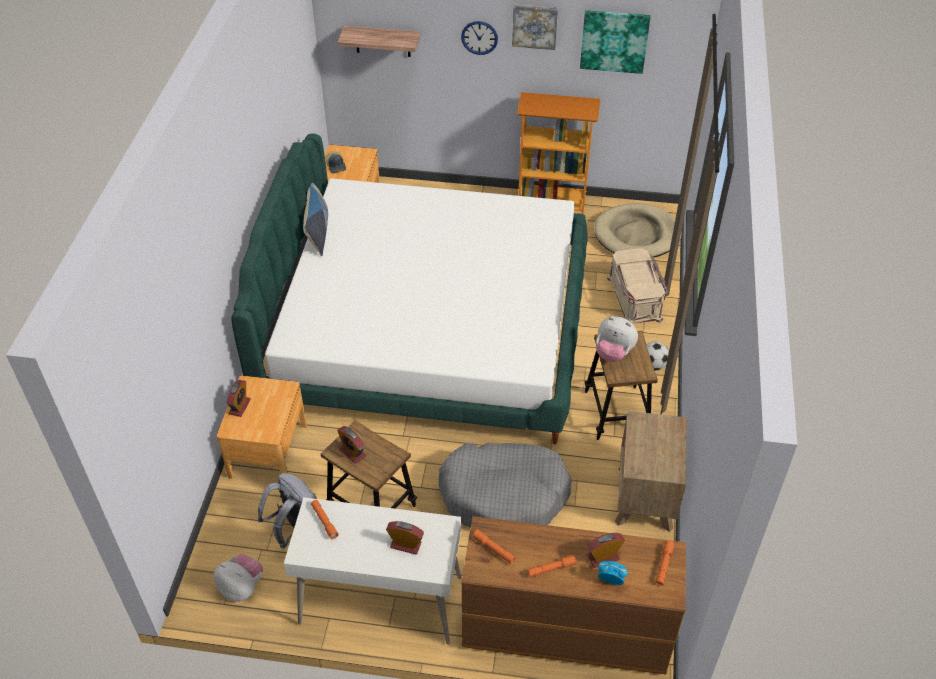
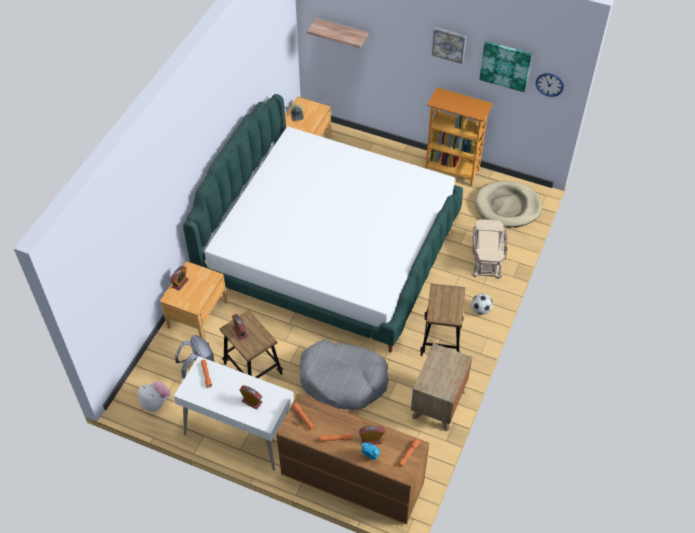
camera: 15 degrees right, 5 degrees up
pillow [303,182,328,256] -> none
wall clock [461,21,498,55] -> wall clock moved to [536,73,564,97]
plush toy [596,316,638,362] -> none

